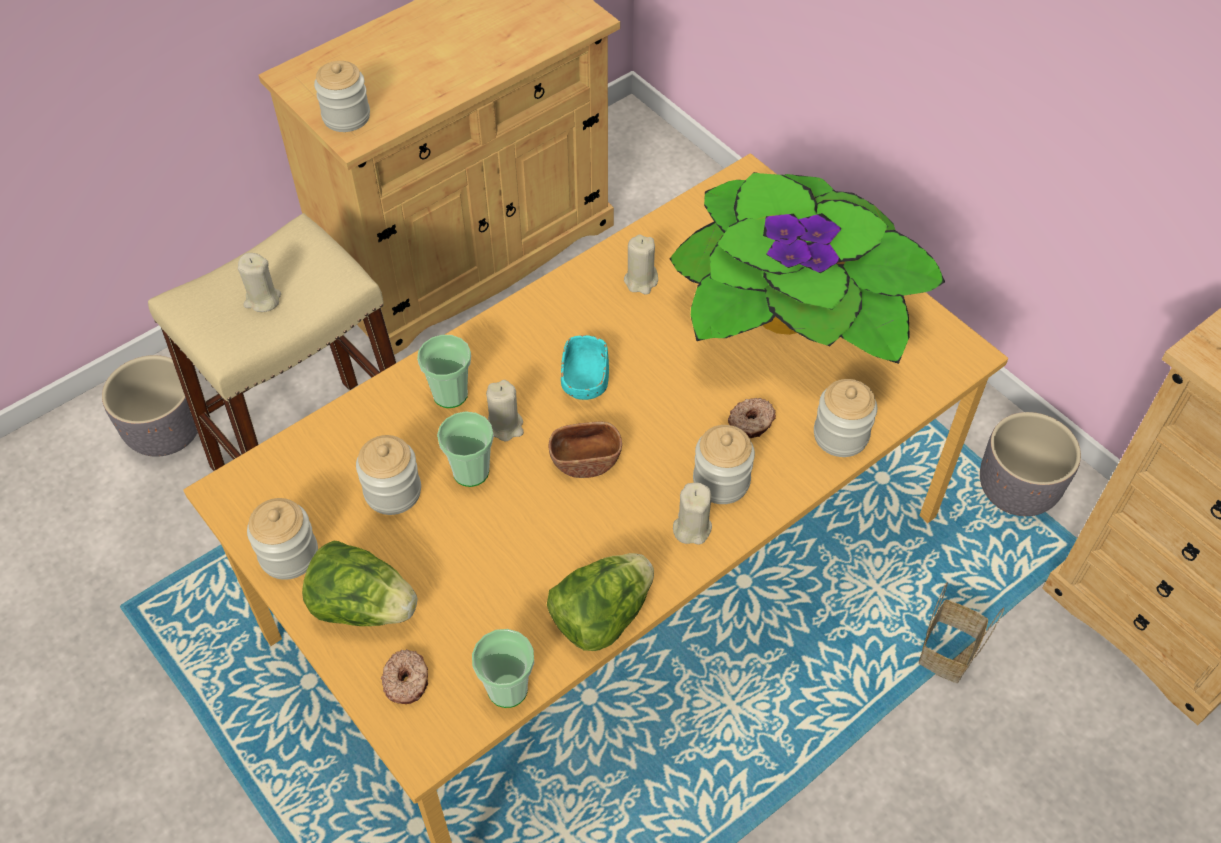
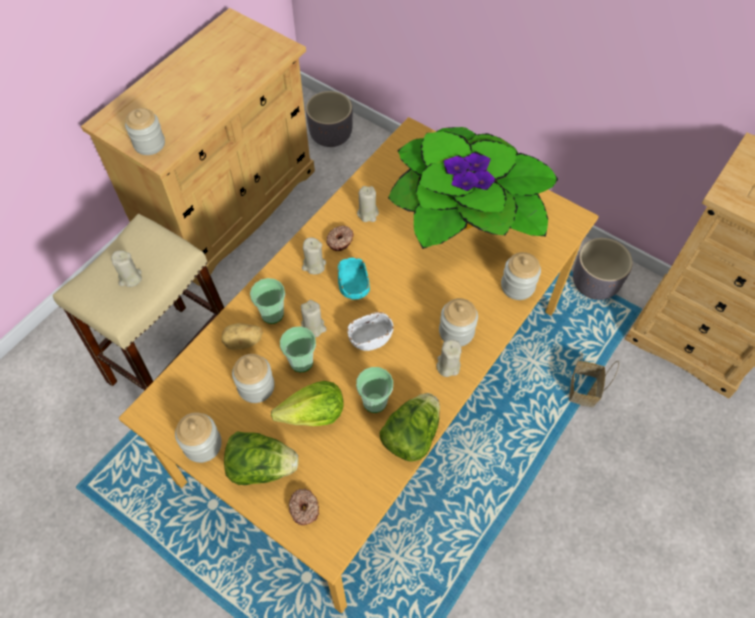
camera: 15 degrees left, 5 degrees up
grey planter [102,355,198,457] -> grey planter moved to [306,91,353,147]
cup [472,629,534,708] -> cup moved to [356,367,393,413]
brown bowl [549,421,622,478] -> white bowl [347,312,394,351]
donut [728,398,776,438] -> donut moved to [326,225,354,251]
none -> potato [222,323,263,350]
none -> lettuce [271,381,344,426]
none -> beige candle [302,237,326,274]

